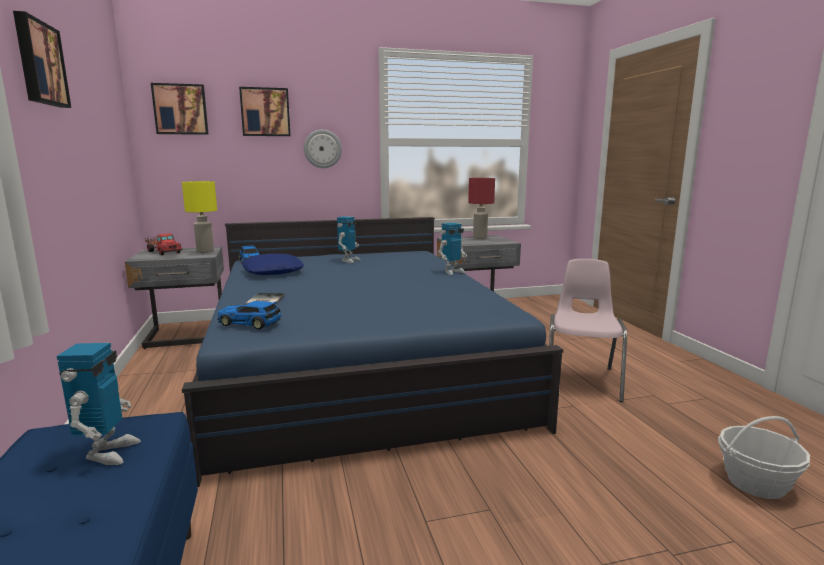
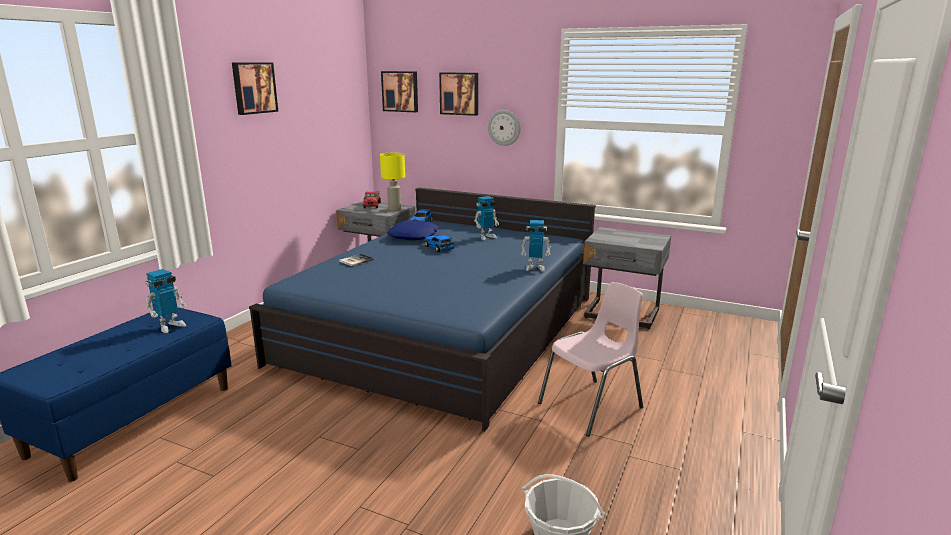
camera: 40 degrees right, 5 degrees up
toy car [217,301,282,330] -> toy car moved to [424,235,454,252]
red table lamp [468,178,495,239] -> none

